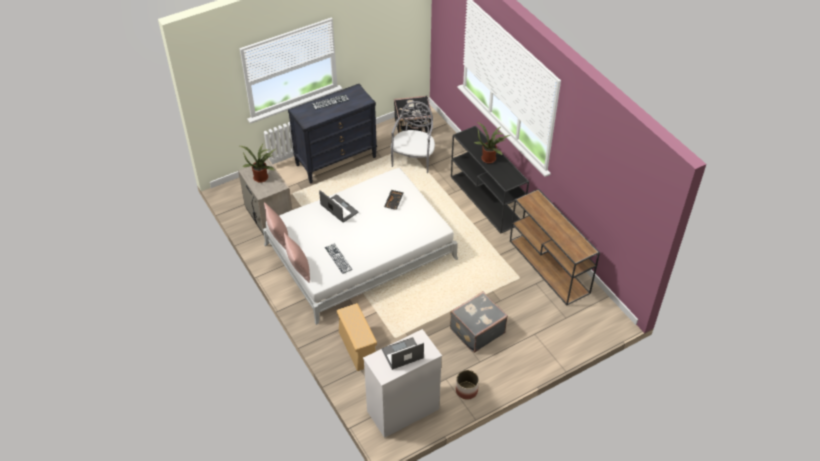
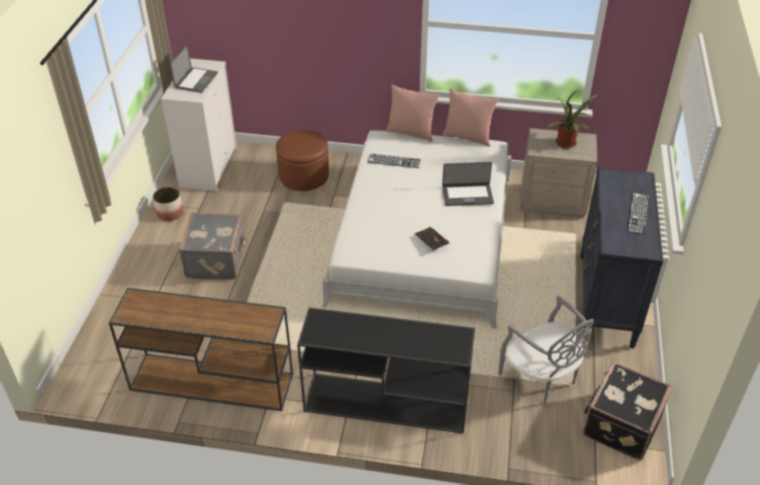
camera: 130 degrees right, 5 degrees down
beige storage box [337,303,377,371] -> brown ottoman [276,130,329,191]
potted plant [474,122,510,163] -> none

